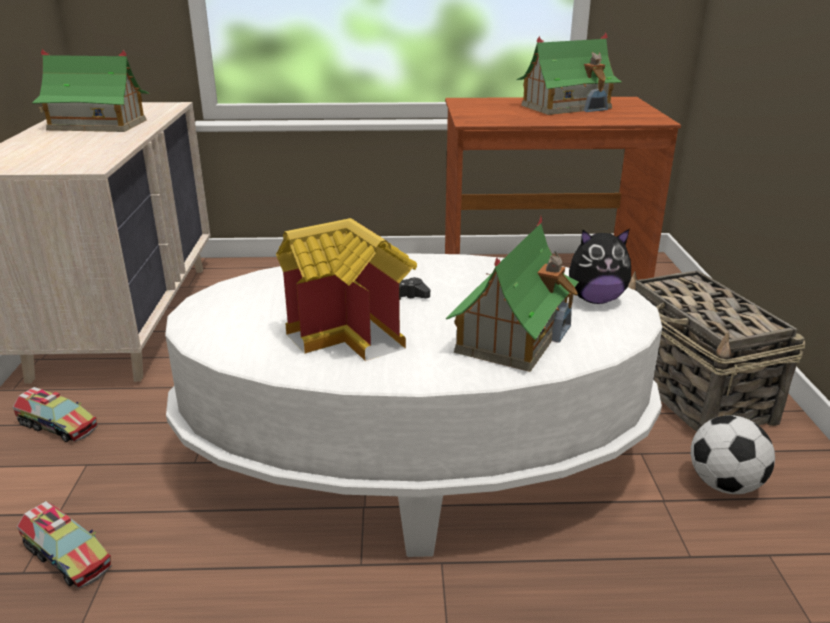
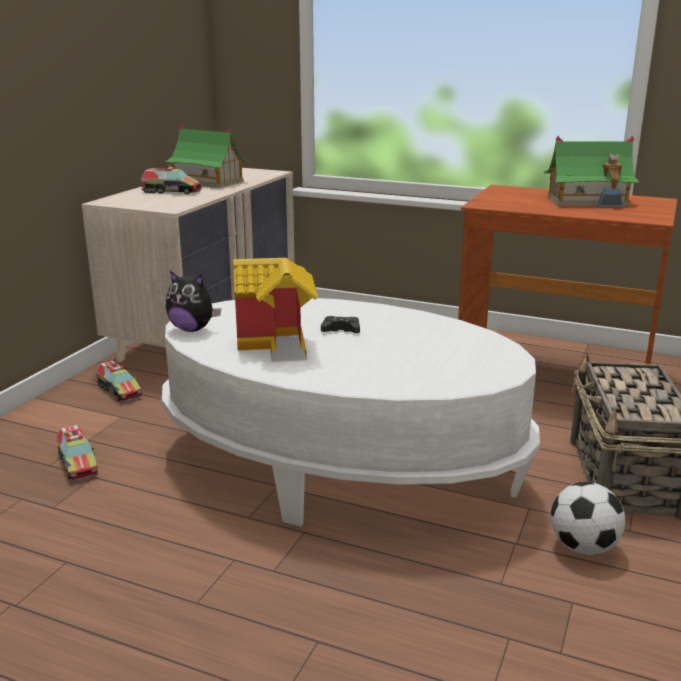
camera: 25 degrees right, 5 degrees down
toy house [446,216,579,372] -> none
plush toy [569,229,631,304] -> plush toy moved to [166,271,221,332]
none -> toy truck [141,167,202,194]

